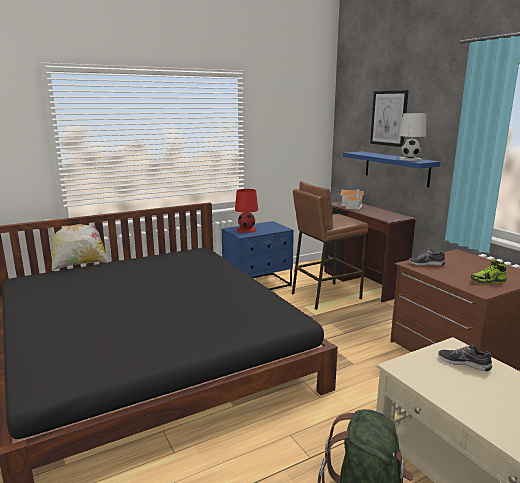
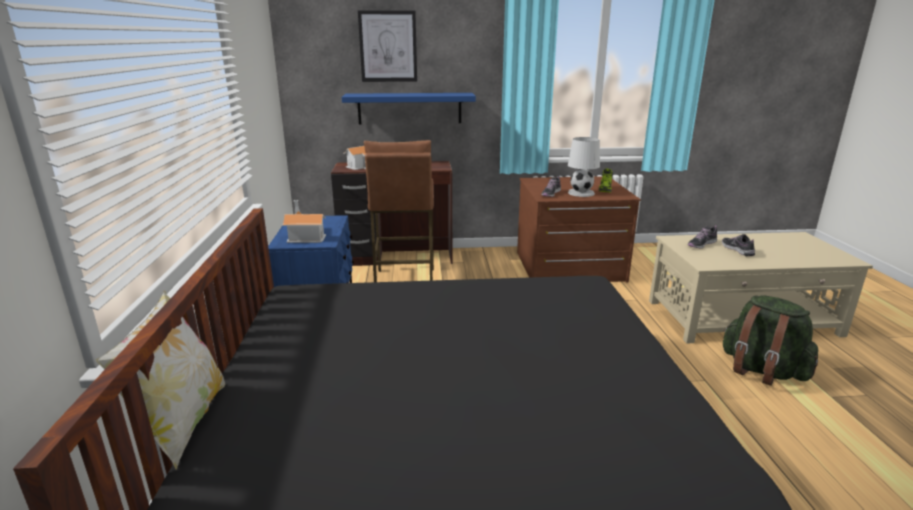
camera: 65 degrees left, 5 degrees up
red table lamp [235,189,258,233] -> toy house [282,200,326,243]
white table lamp [399,113,426,161] -> white table lamp moved to [568,137,600,197]
none -> shoe [722,234,755,256]

